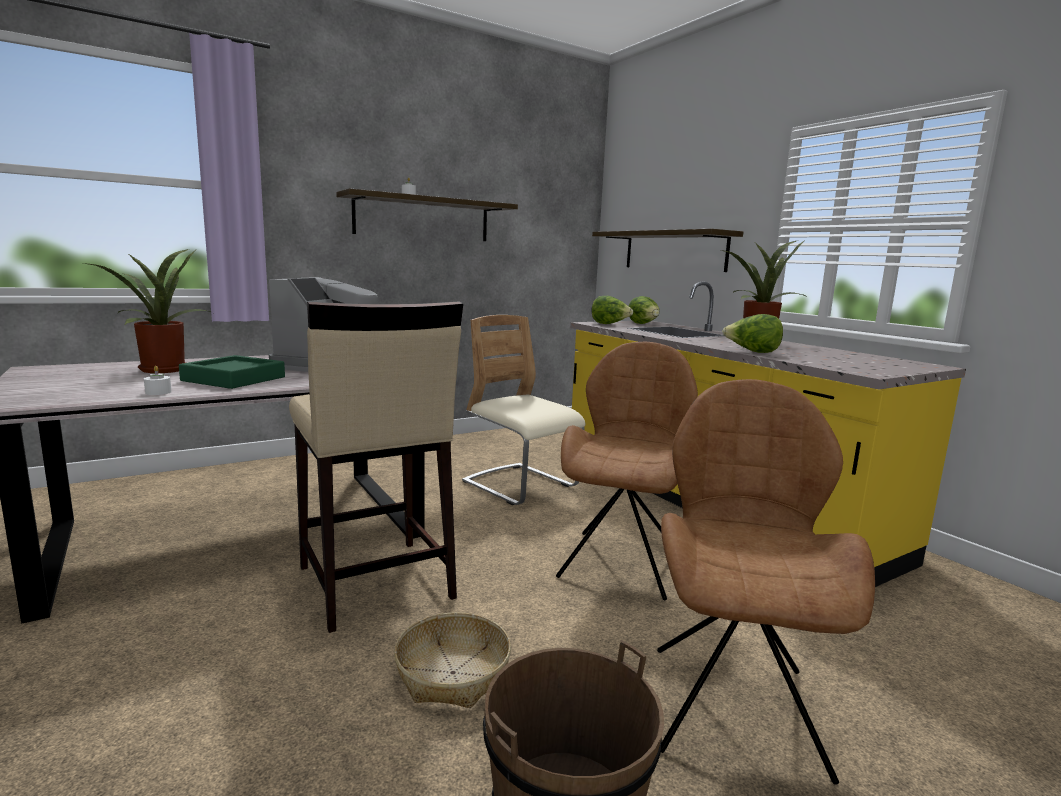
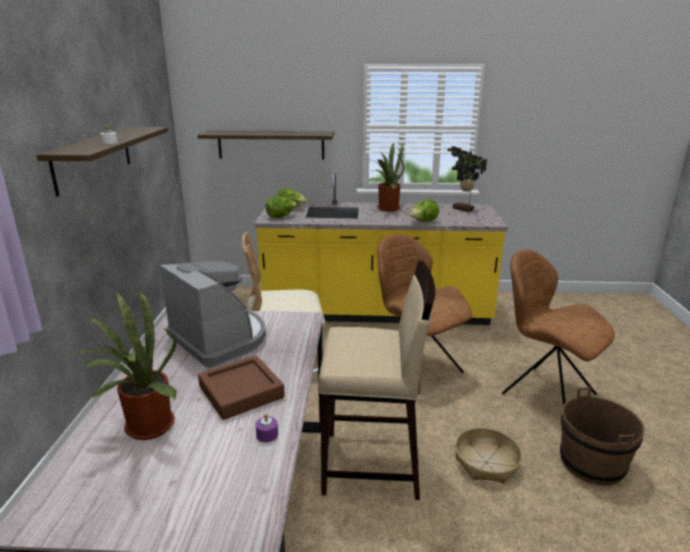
camera: 55 degrees left, 10 degrees up
white candle [144,366,172,395] -> purple candle [256,414,278,442]
green tray [179,355,285,389] -> brown tray [198,356,285,420]
none -> potted plant [448,146,487,212]

